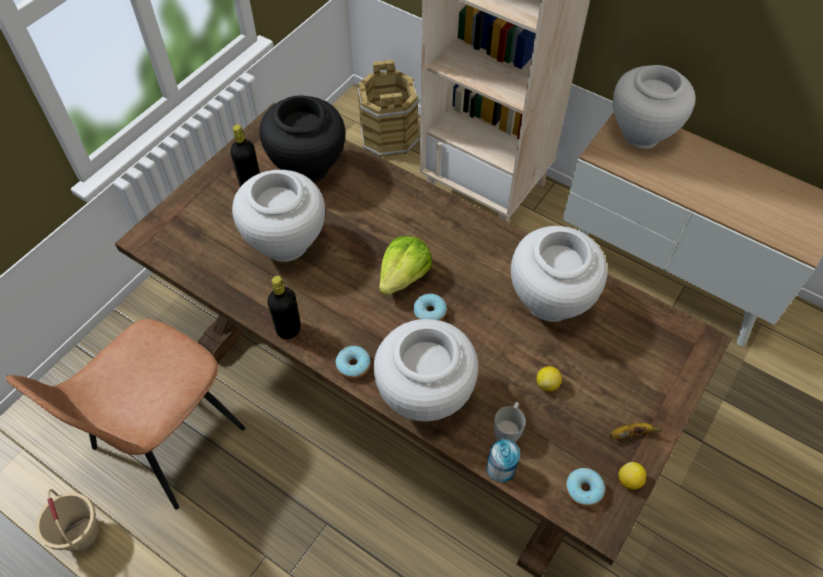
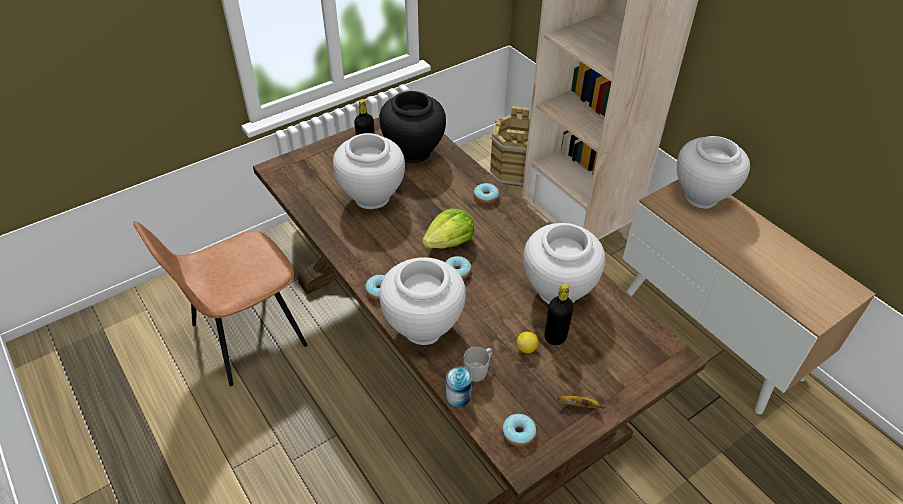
camera: 20 degrees right, 10 degrees down
beige bucket [36,489,99,552] -> none
black bottle [267,276,301,339] -> black bottle moved to [545,283,574,345]
lemon [618,462,646,490] -> none
none -> donut [474,183,499,204]

